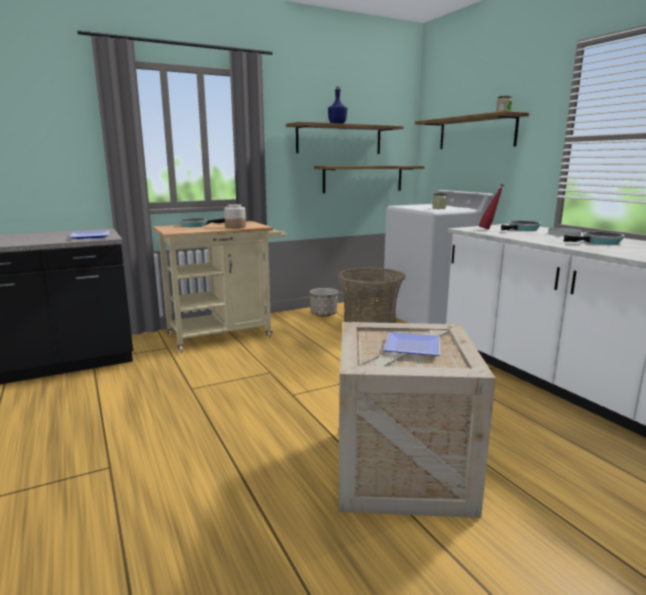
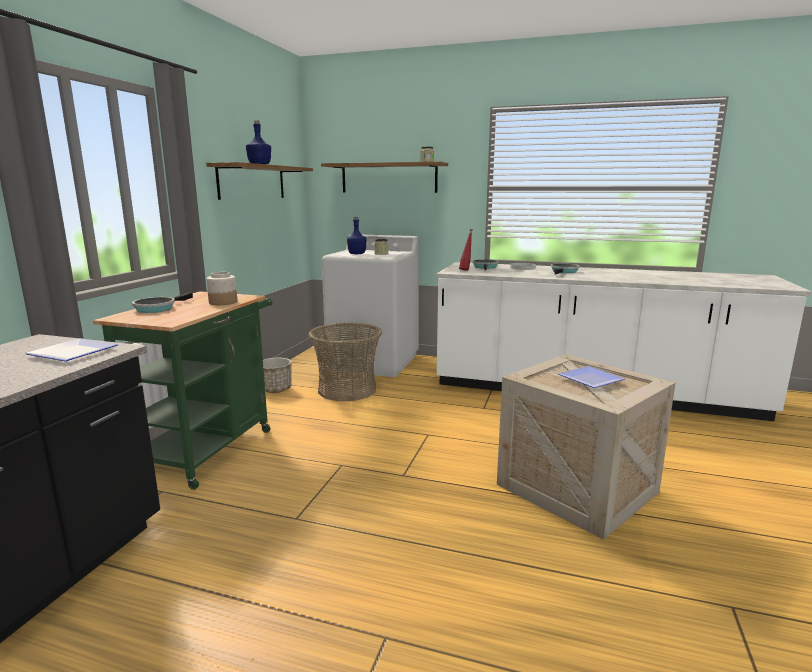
camera: 45 degrees left, 0 degrees up
beige cart [153,221,286,353] -> green cart [93,291,272,490]
shelf [314,166,424,193] -> none
none -> blue bottle [347,217,367,254]

